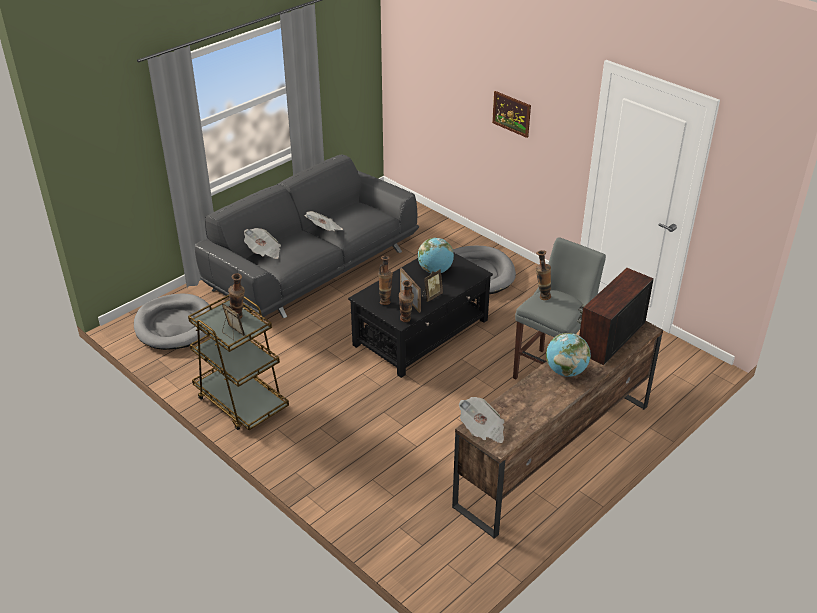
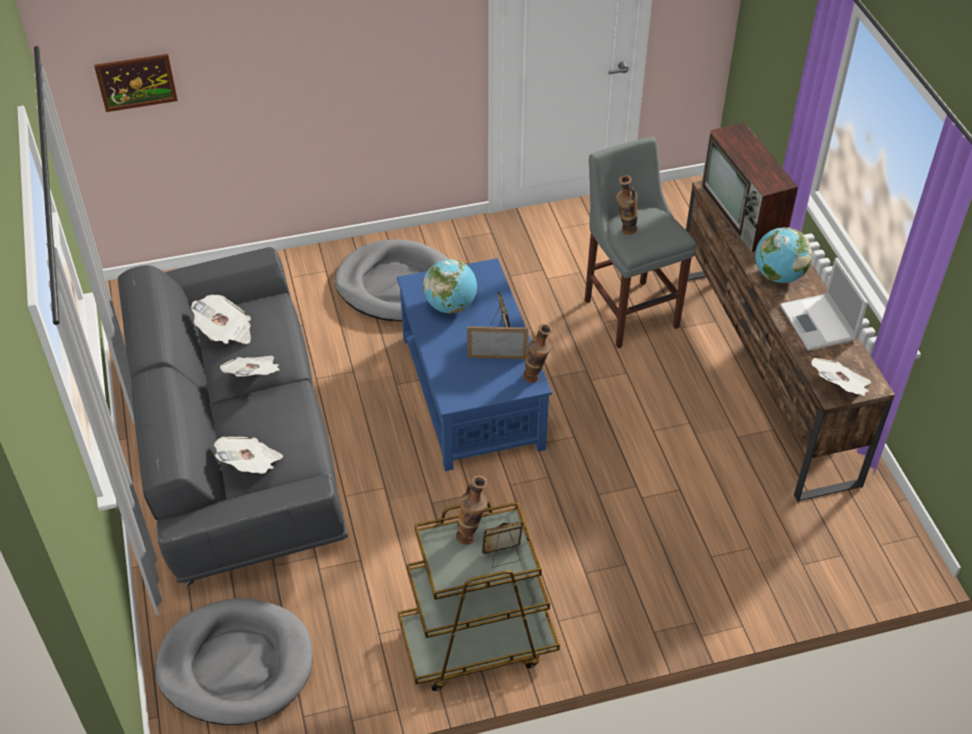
camera: 60 degrees left, 10 degrees up
black coffee table [348,252,493,378] -> blue coffee table [397,258,552,471]
vase [378,256,393,305] -> none
picture [492,91,531,138] -> picture moved to [94,54,178,112]
none -> newspaper [191,295,251,344]
none -> laptop [780,258,868,351]

